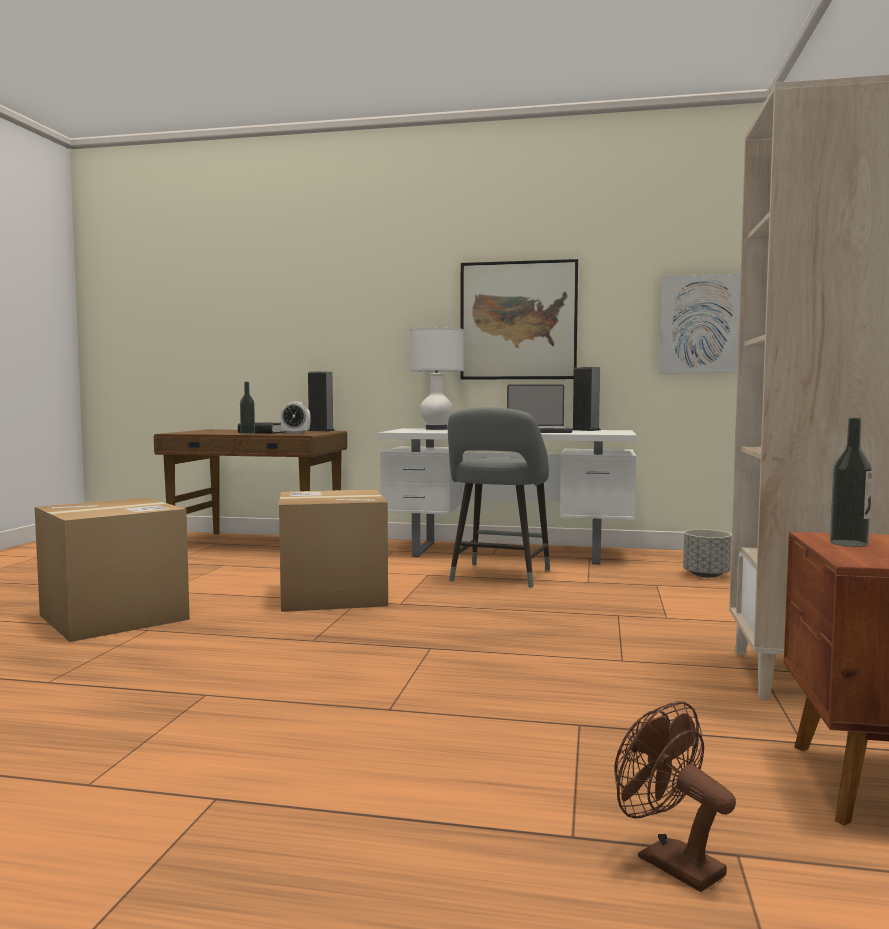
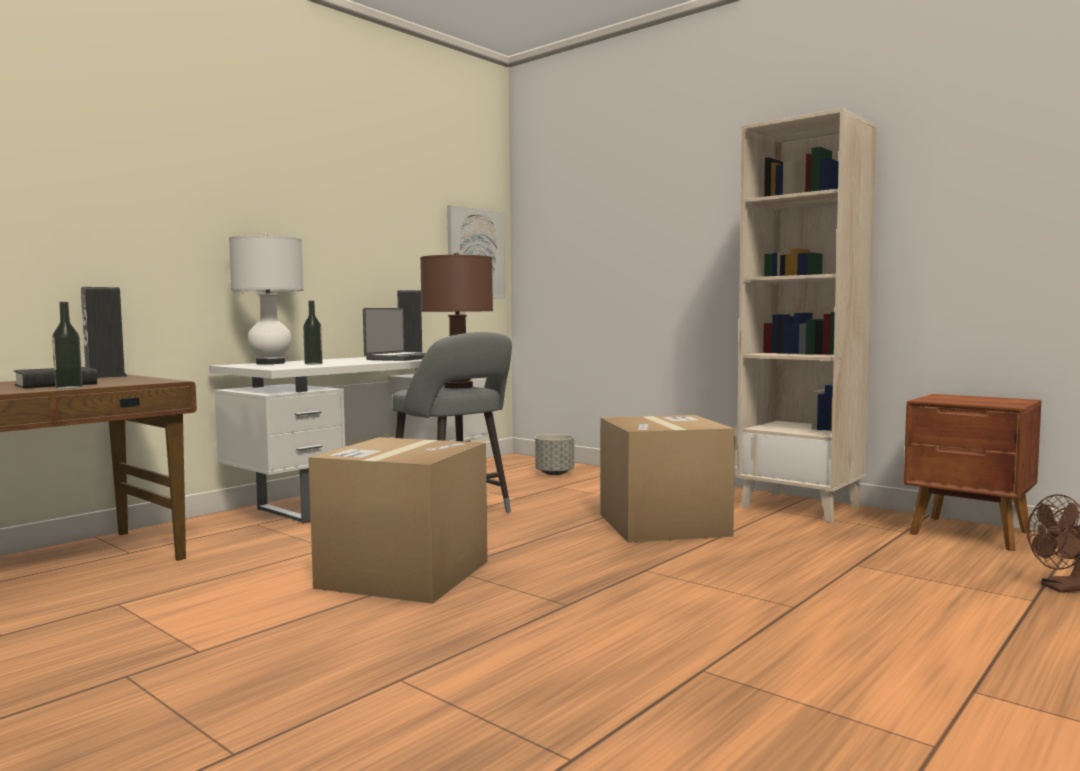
camera: 60 degrees left, 0 degrees up
cardboard box [35,498,190,642] -> cardboard box moved to [600,415,735,543]
alarm clock [280,402,311,434] -> none
picture [460,259,578,380] -> none
bottle [830,418,872,547] -> bottle moved to [303,300,323,365]
none -> brown table lamp [420,252,493,389]

